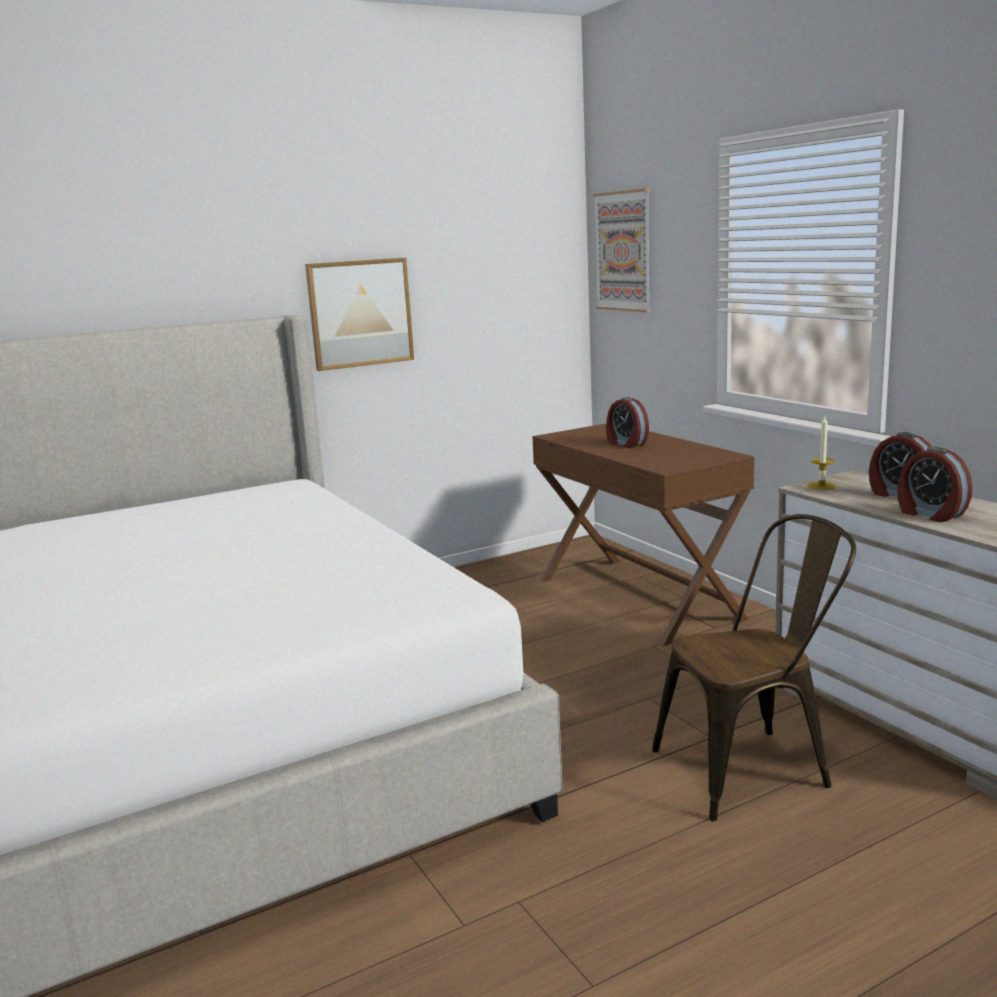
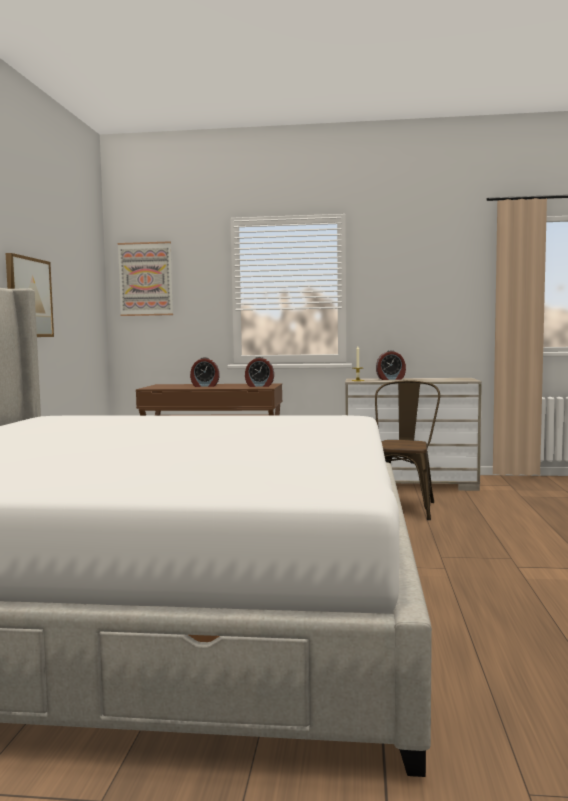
camera: 55 degrees left, 10 degrees down
alarm clock [897,447,972,522] -> alarm clock moved to [245,357,274,387]

